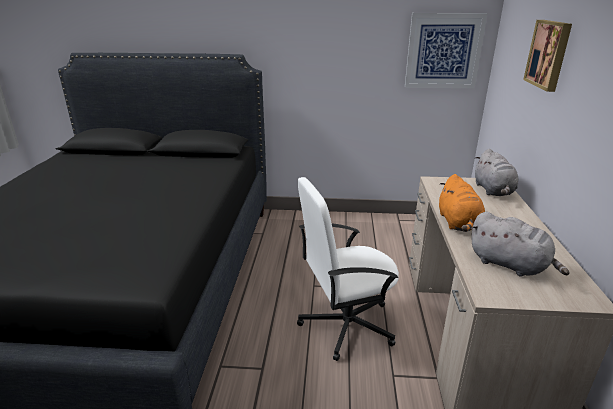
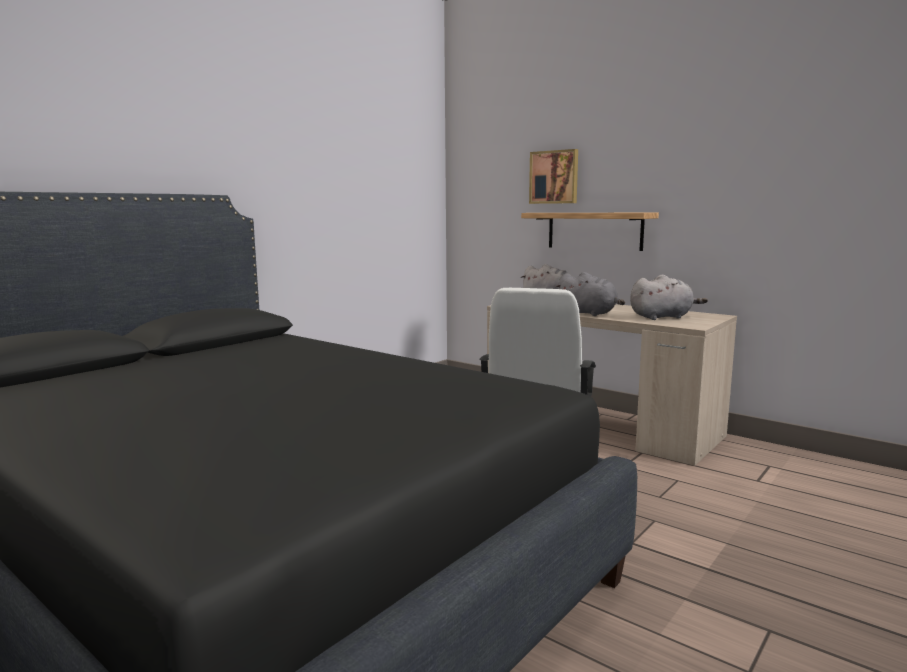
camera: 55 degrees left, 15 degrees down
picture [405,13,488,88] -> none
orange plush toy [439,174,485,232] -> grey plush toy [555,272,625,316]
none -> shelf [521,213,659,251]

